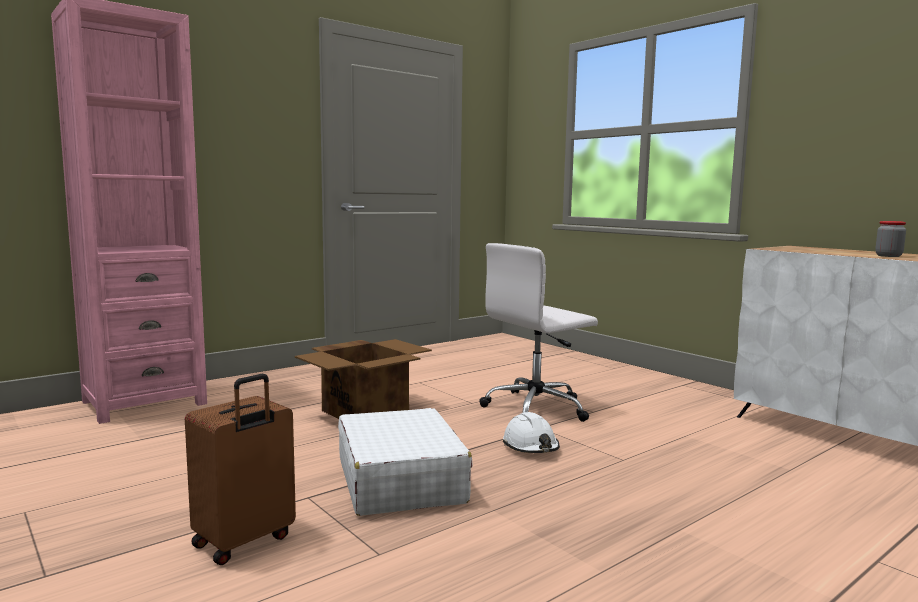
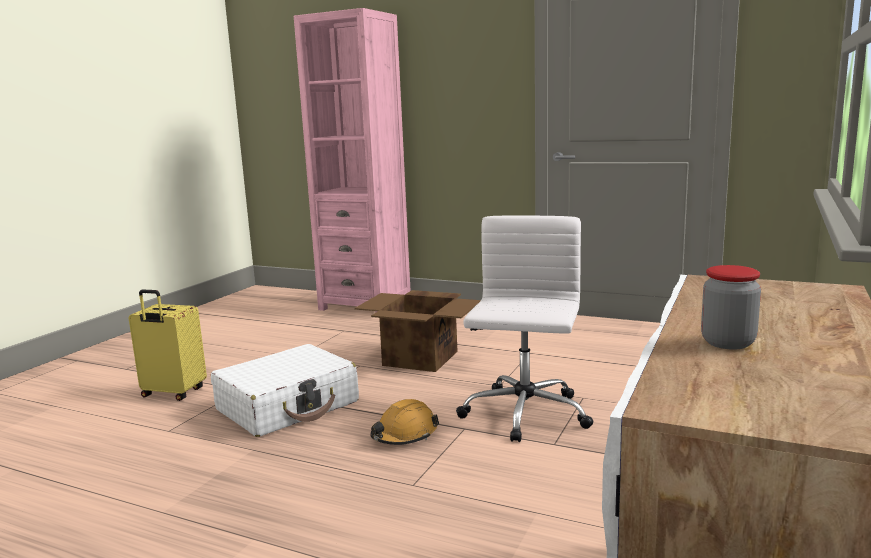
camera: 65 degrees right, 5 degrees up
brown suitcase [185,374,296,565] -> yellow suitcase [129,289,207,401]
white office chair [479,243,598,422] -> white office chair turned 75 degrees clockwise [456,216,593,442]
white hard hat [503,412,560,453] -> orange hard hat [370,399,439,445]

